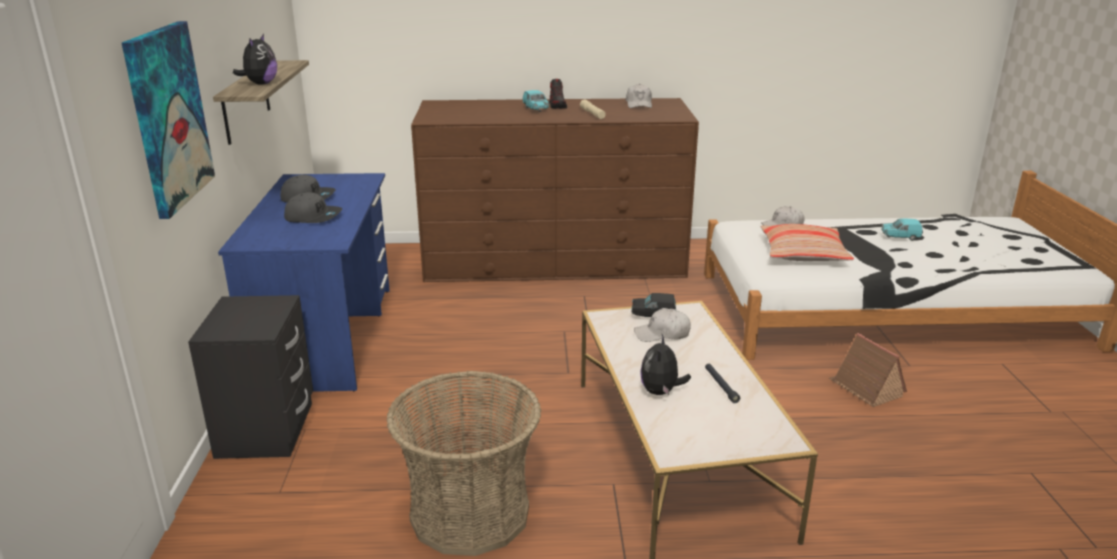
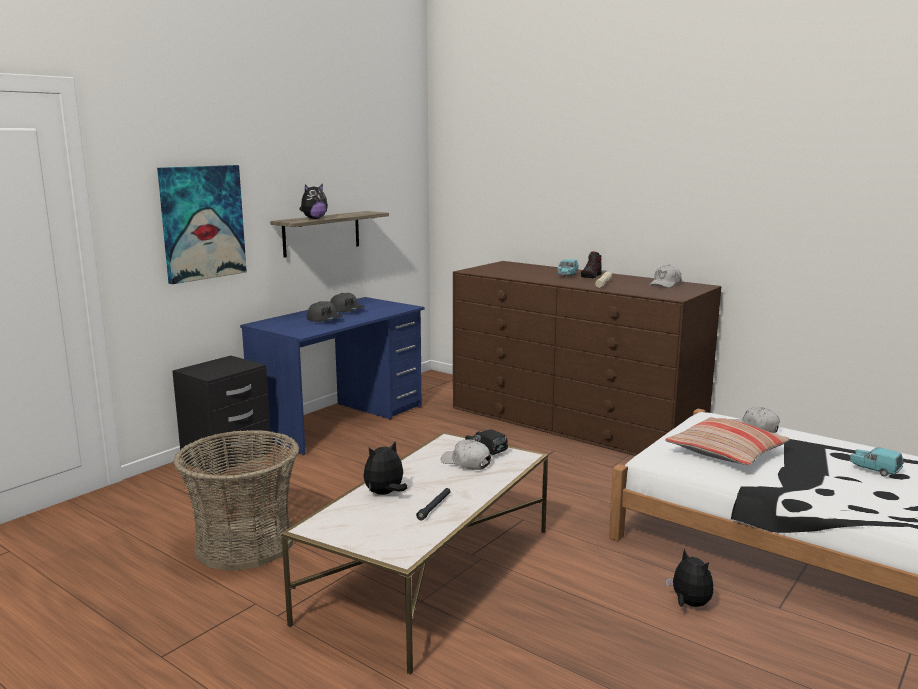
camera: 40 degrees right, 10 degrees down
toy house [829,333,907,407] -> plush toy [665,549,713,607]

